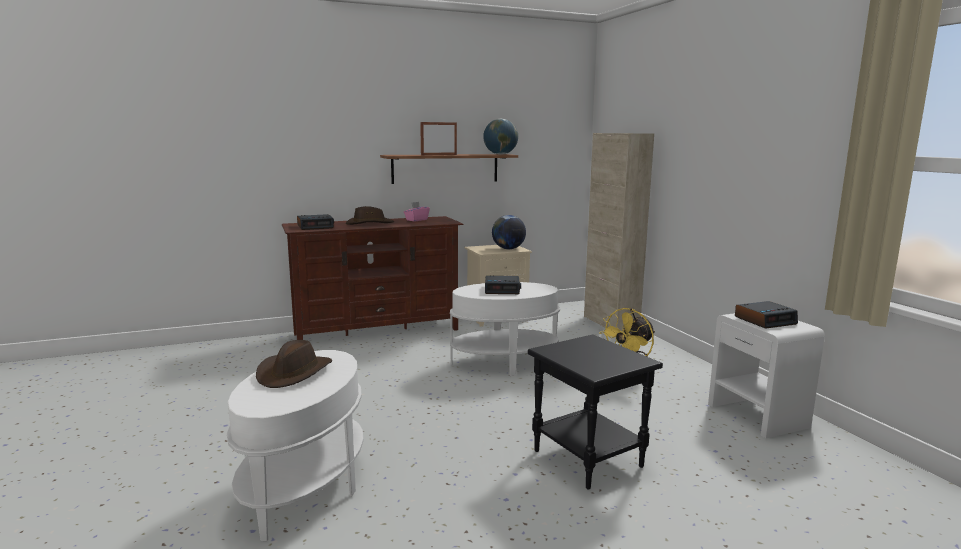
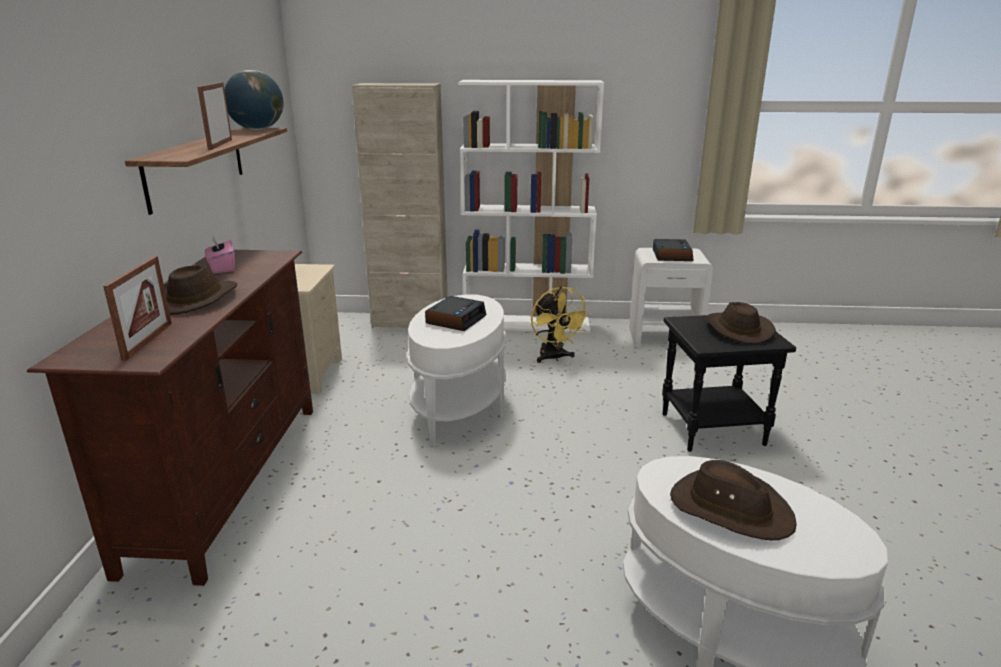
camera: 65 degrees left, 10 degrees up
alarm clock [297,214,334,230] -> picture frame [103,256,172,361]
globe [492,215,526,249] -> none
none -> white bookcase [458,80,604,333]
none -> brown hat [706,302,776,344]

